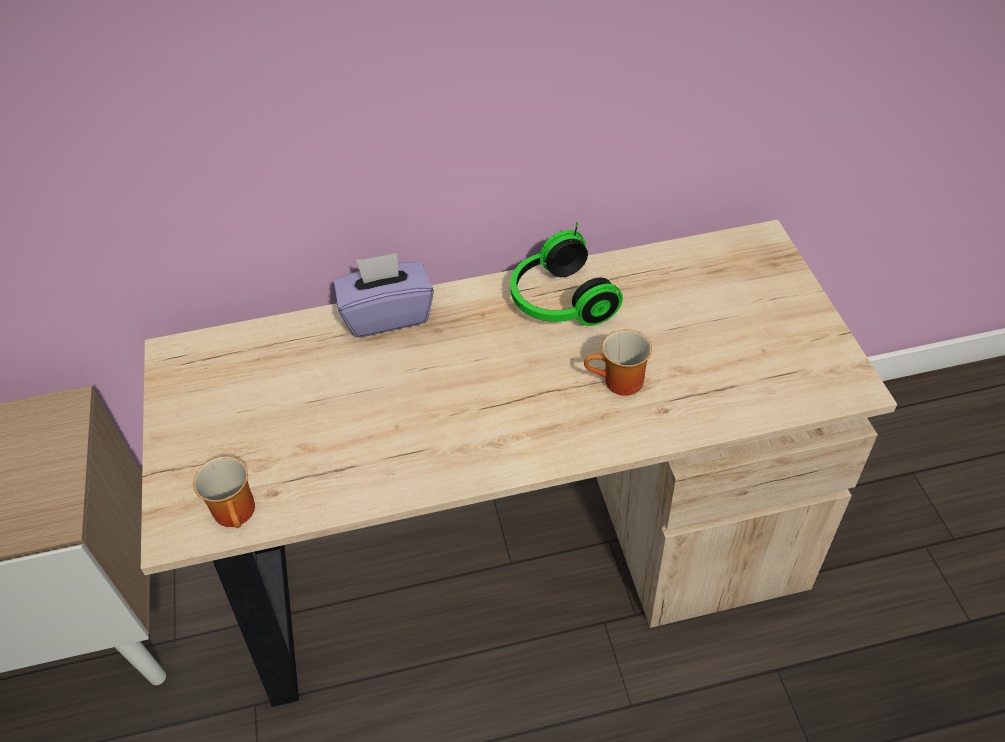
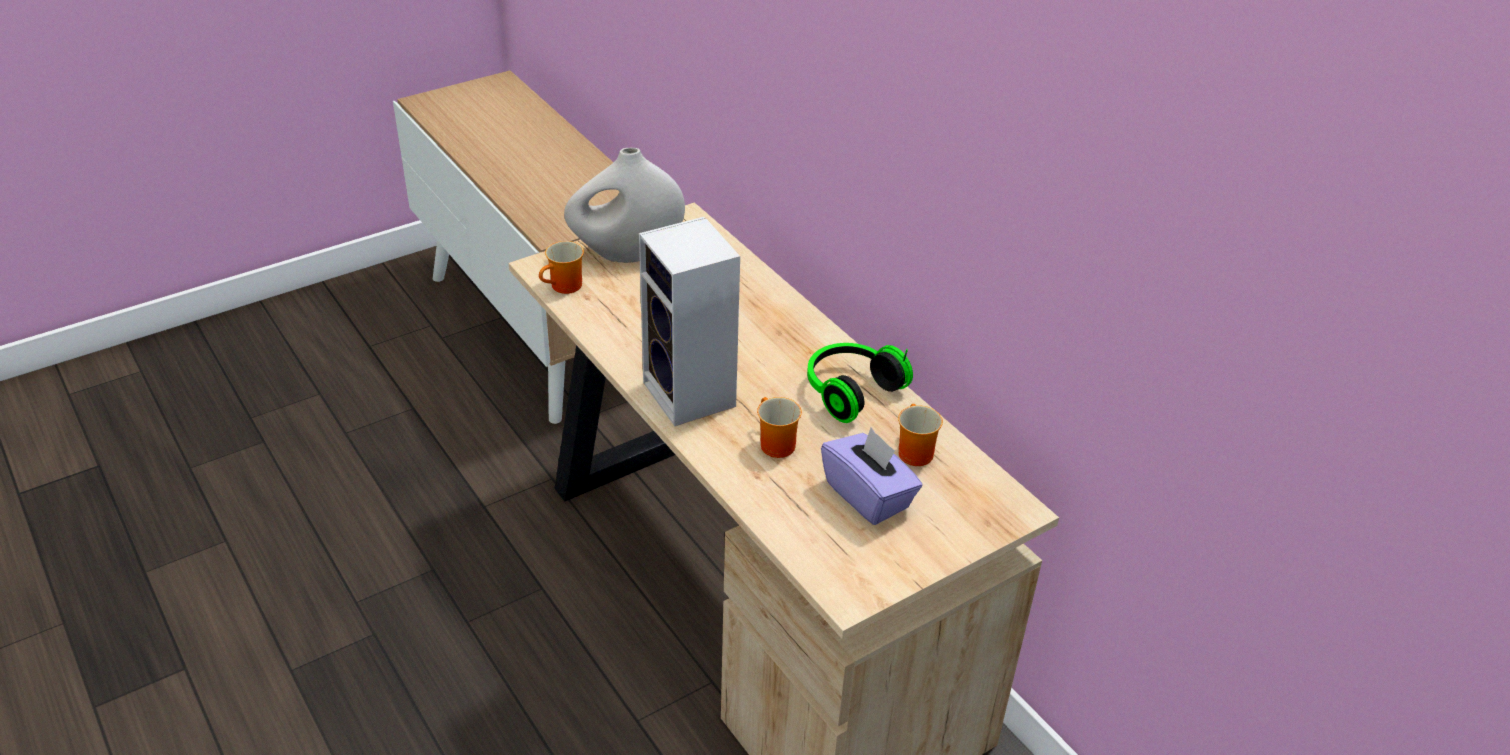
camera: 65 degrees right, 10 degrees down
purple tissue box [334,253,434,337] -> purple tissue box moved to [821,428,923,525]
none -> white vase [564,147,685,263]
none -> speaker [639,216,740,426]
none -> mug [898,404,943,466]

